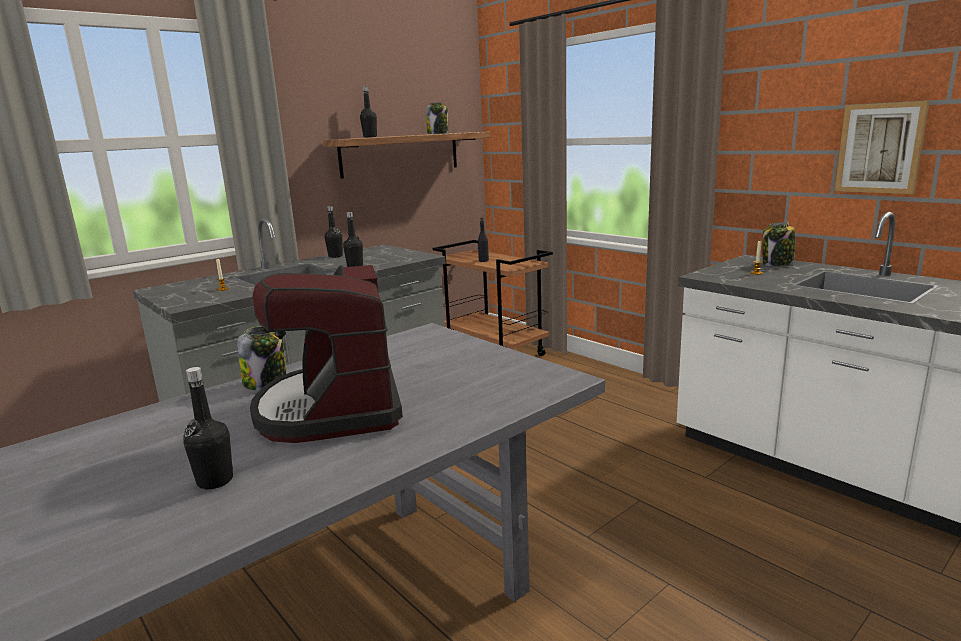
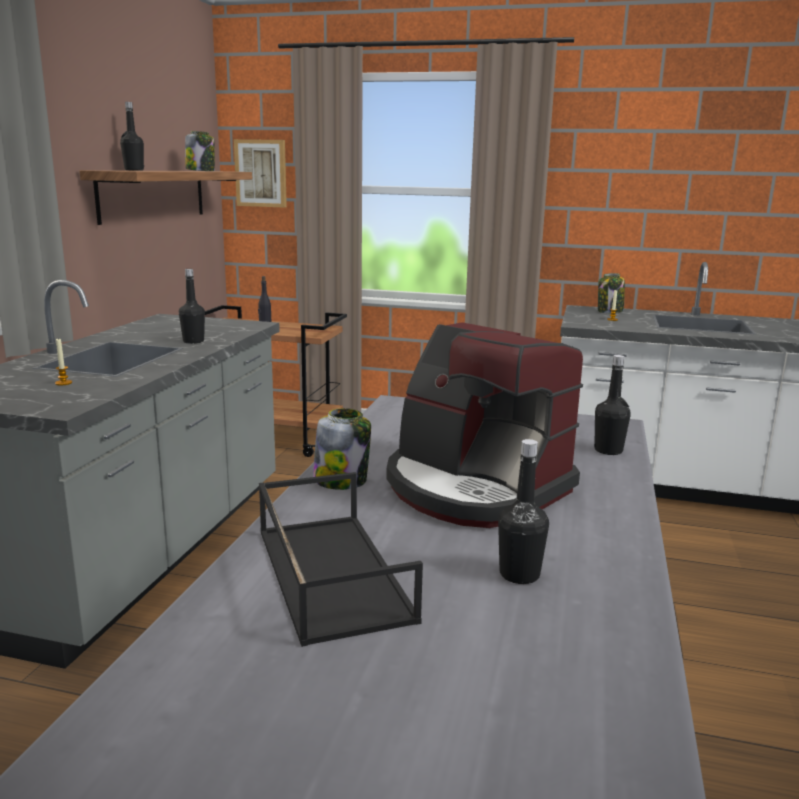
camera: 35 degrees left, 0 degrees up
black bottle [325,206,343,258] -> black bottle moved to [594,355,631,455]
picture [835,101,930,194] -> picture moved to [234,139,287,208]
none -> black tray [259,472,423,647]

